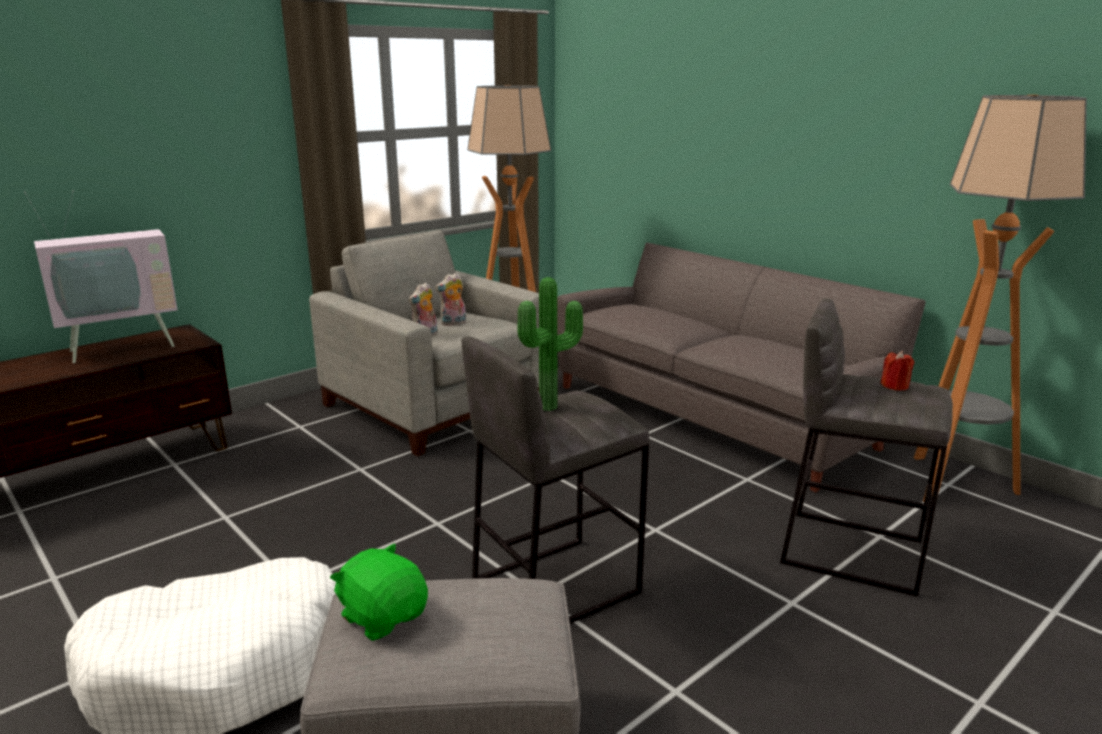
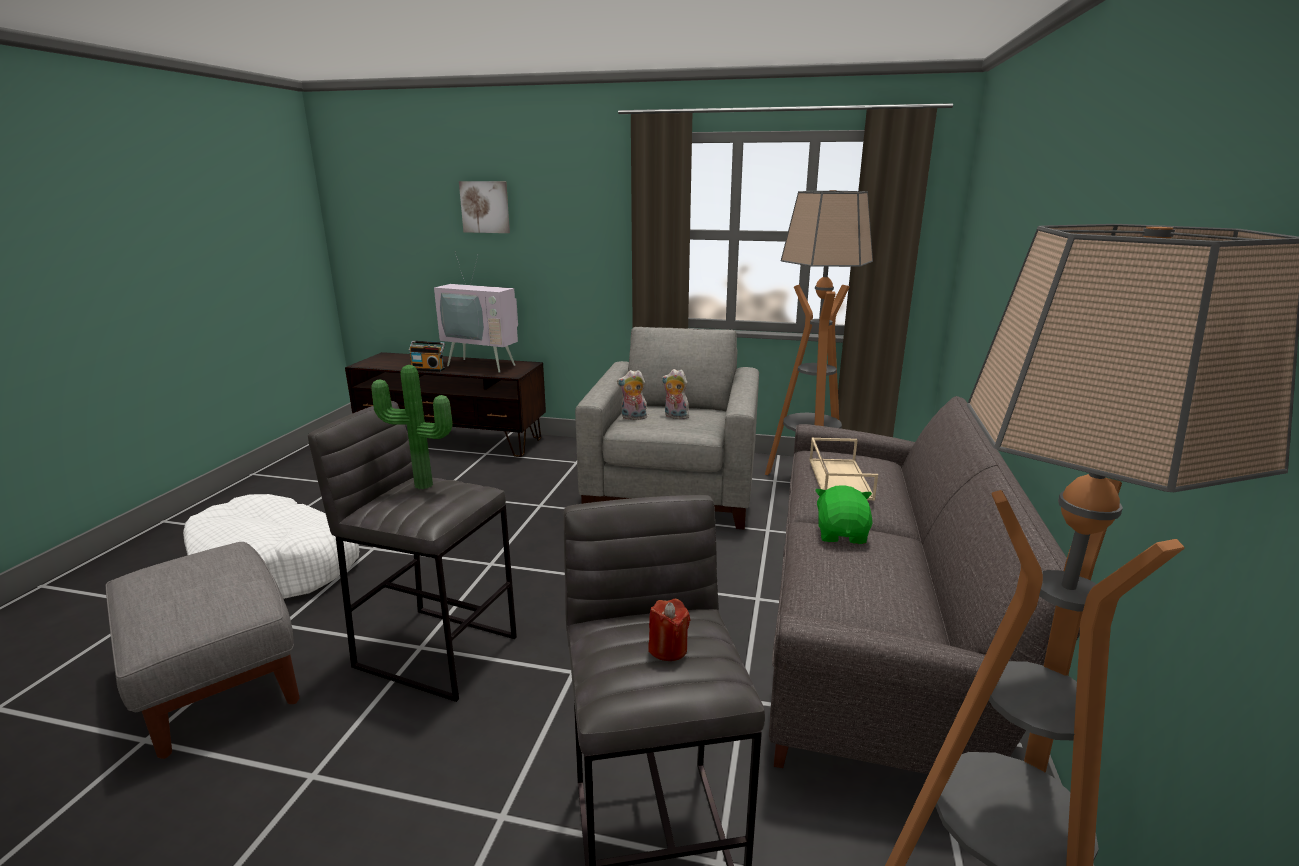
camera: 55 degrees right, 0 degrees up
green plush toy [330,543,428,641] -> green plush toy moved to [815,485,873,544]
none -> radio [409,341,445,372]
none -> picture [459,181,510,233]
none -> beige tray [809,438,878,501]

